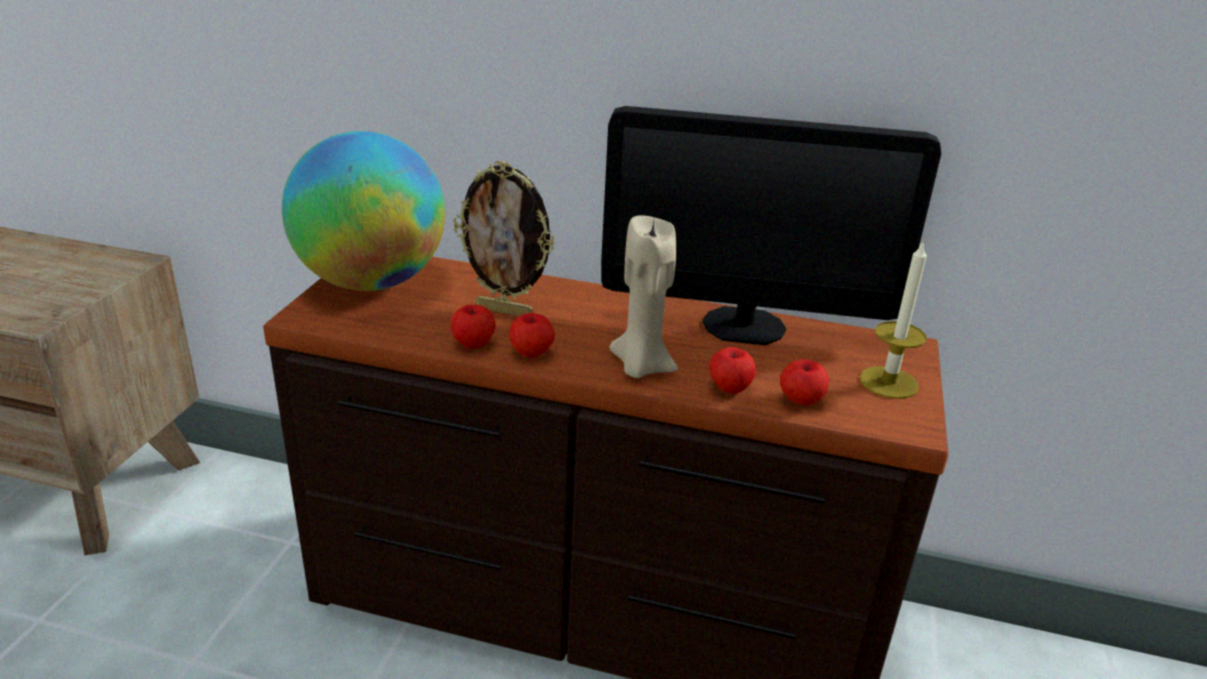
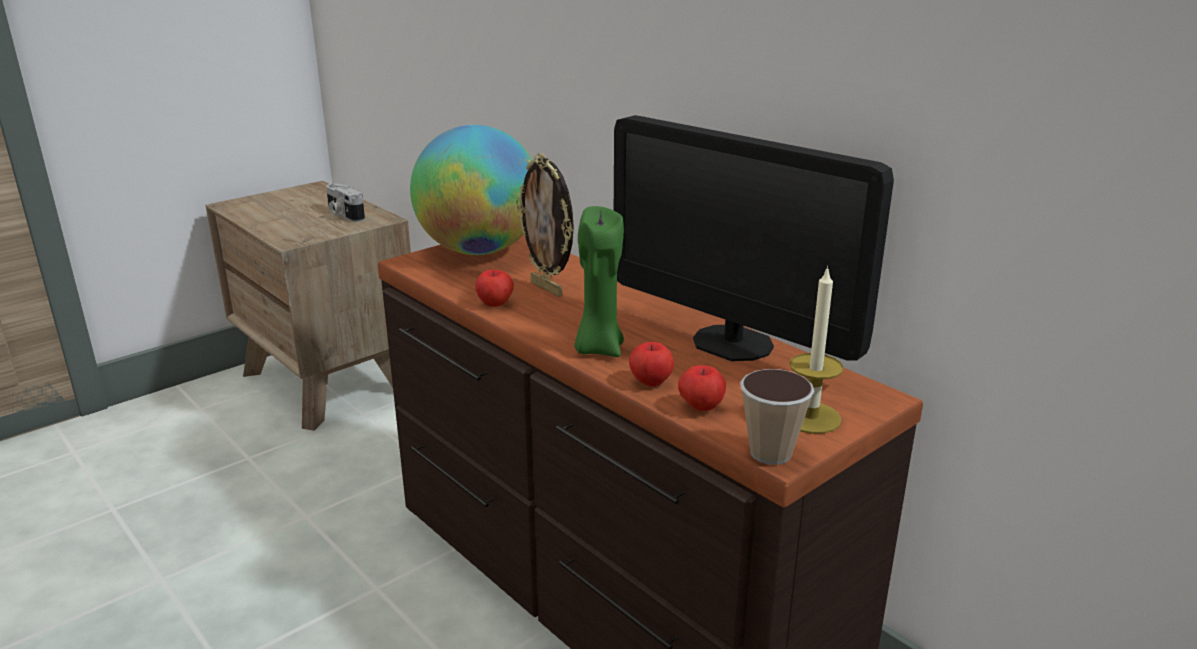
camera: 35 degrees right, 5 degrees down
apple [509,313,555,358] -> none
beige candle [609,215,678,378] -> green candle [574,206,624,357]
none -> camera [326,183,365,222]
none -> cup [740,369,814,465]

